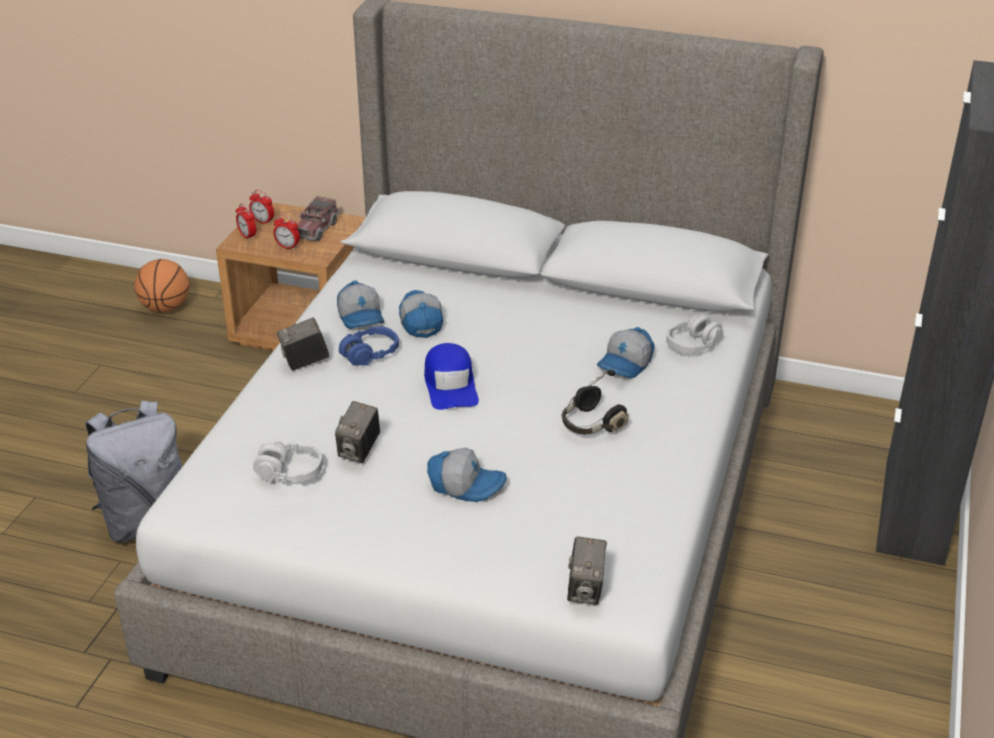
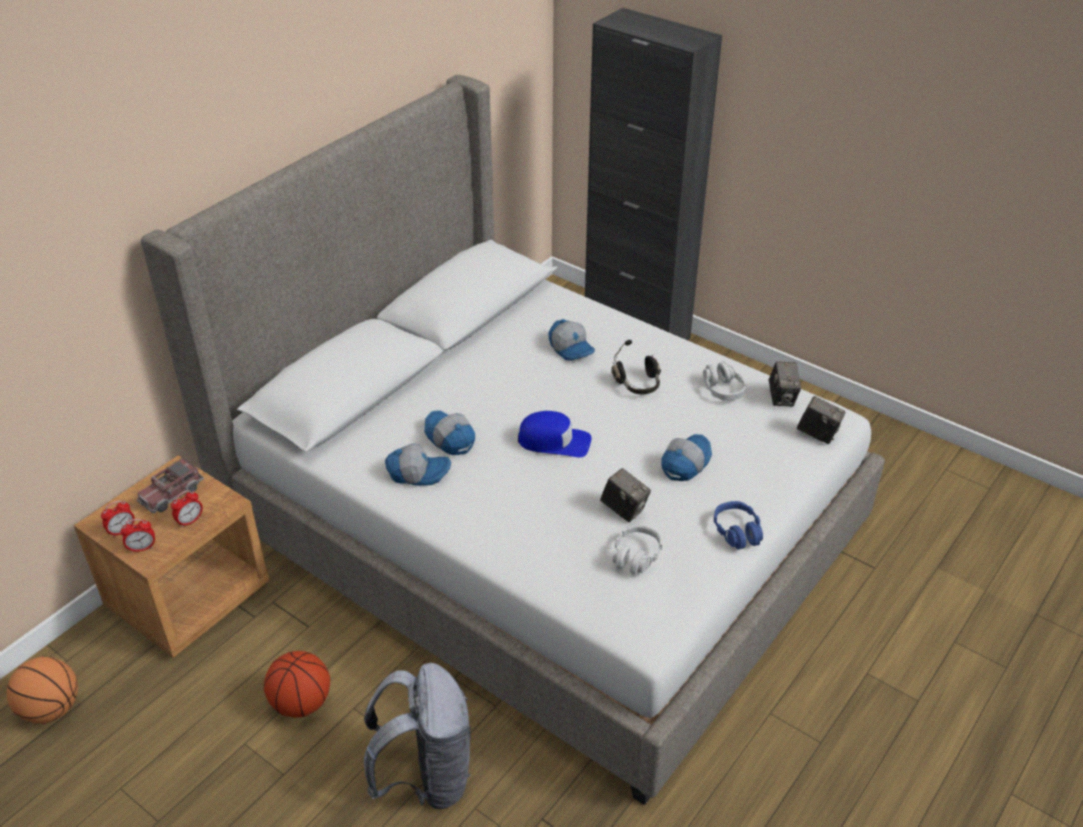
camera: 70 degrees left, 5 degrees up
camera [277,318,329,371] -> camera moved to [768,361,801,406]
toy truck [297,196,340,241] -> toy truck turned 90 degrees clockwise [137,457,204,513]
blue headphones [339,326,399,366] -> blue headphones moved to [714,501,763,550]
cap [399,290,443,338] -> cap turned 45 degrees clockwise [424,410,475,455]
grey headphones [666,314,723,354] -> grey headphones moved to [703,362,746,401]
none -> basketball [264,651,330,717]

